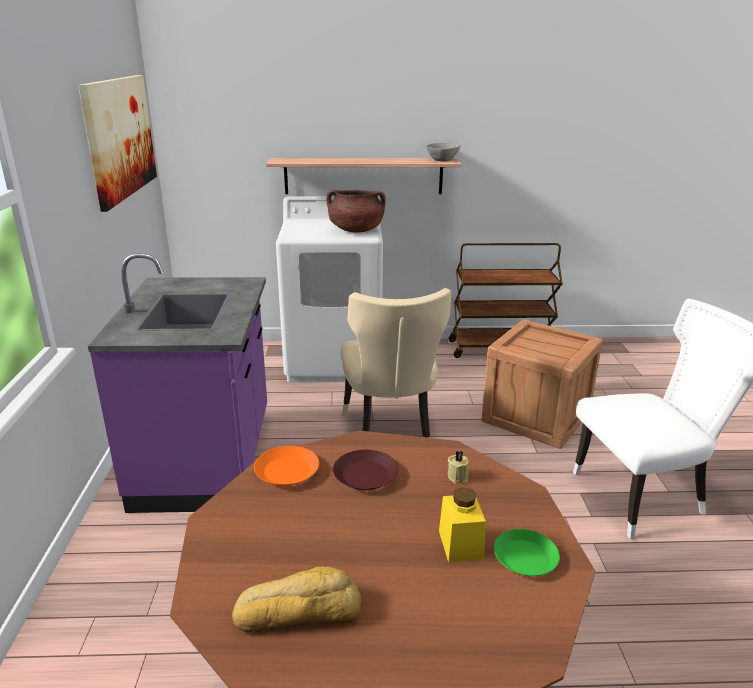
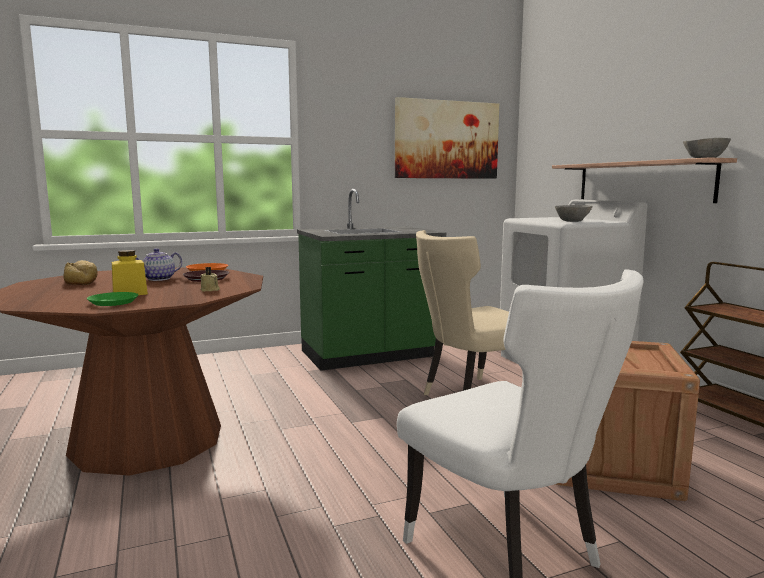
camera: 70 degrees right, 15 degrees down
purple counter [88,253,267,513] -> green counter [297,189,446,371]
brown cooking pot [327,190,386,233] -> grey bowl [555,205,592,222]
none -> teapot [135,248,182,281]

